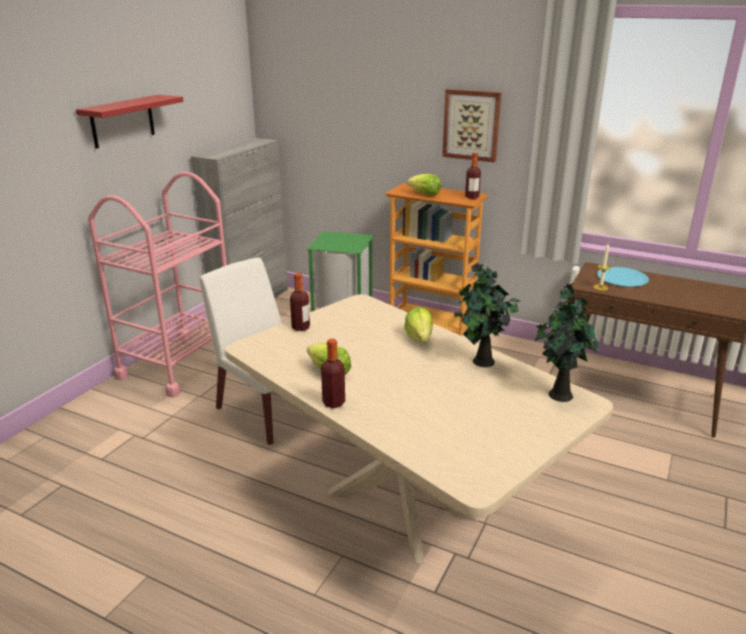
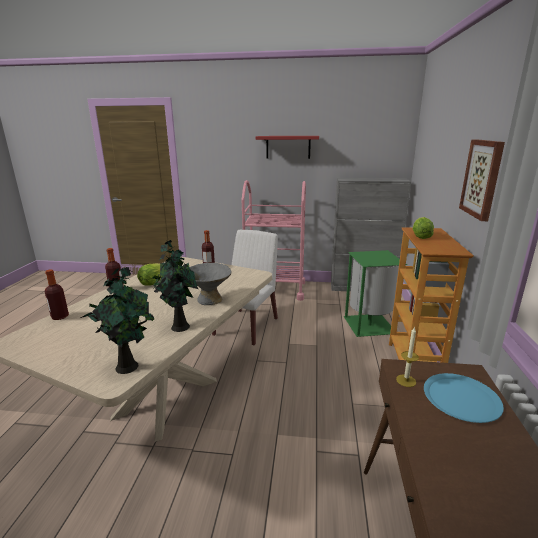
camera: 70 degrees right, 5 degrees down
lettuce [404,307,433,342] -> grey bowl [190,263,232,305]
bottle [465,153,481,199] -> bottle moved to [45,269,69,320]

